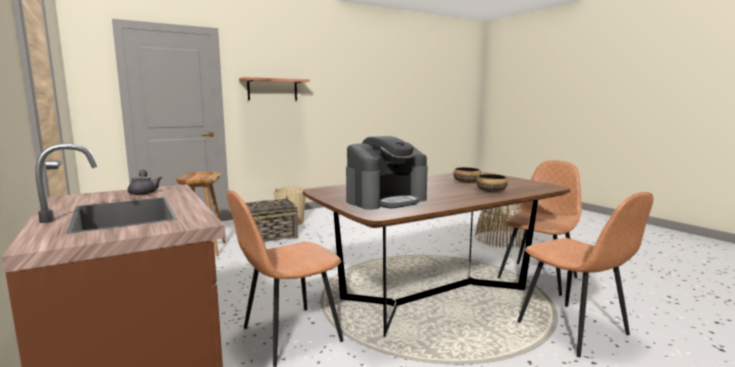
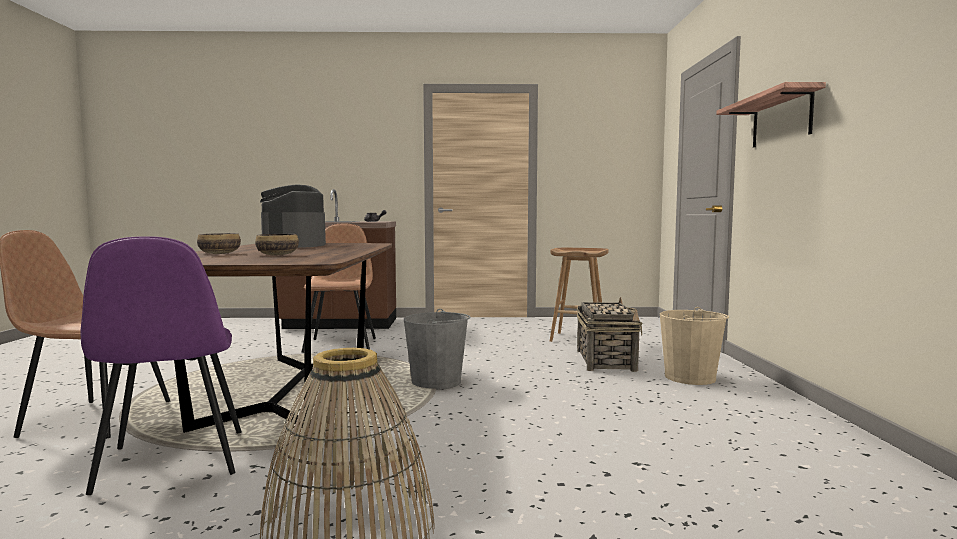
camera: 120 degrees right, 5 degrees down
brown chair [497,160,582,296] -> purple chair [81,236,242,495]
none -> grey bucket [404,309,471,390]

